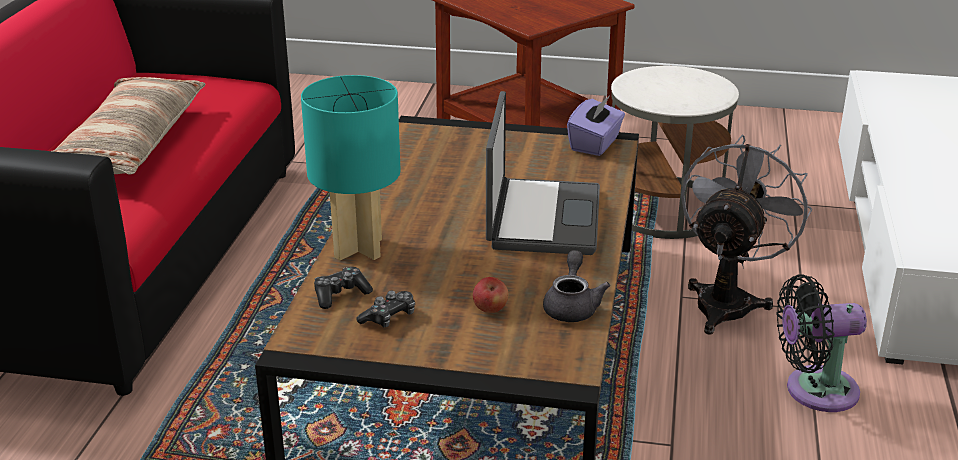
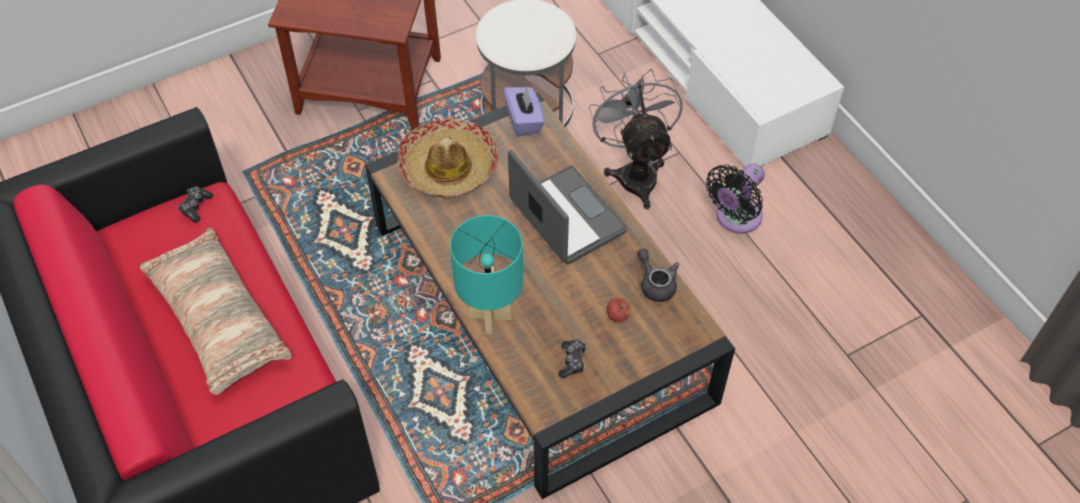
camera: 40 degrees left, 25 degrees up
game controller [314,267,373,309] -> game controller moved to [178,186,213,222]
none -> hat [398,119,499,198]

